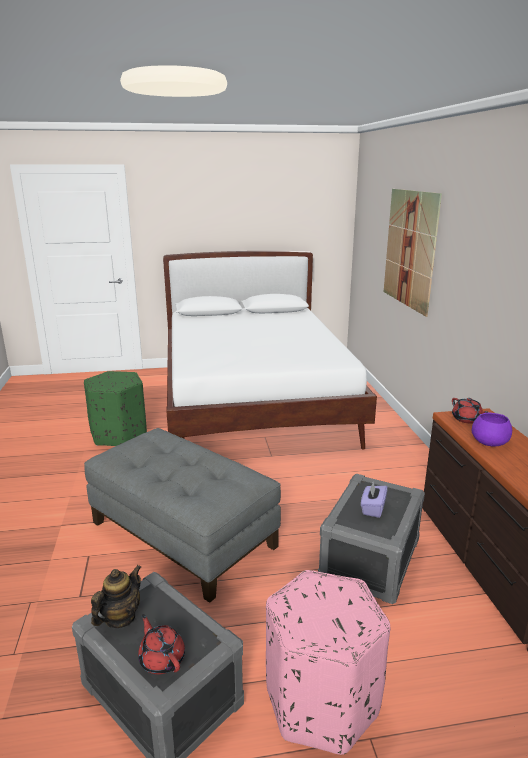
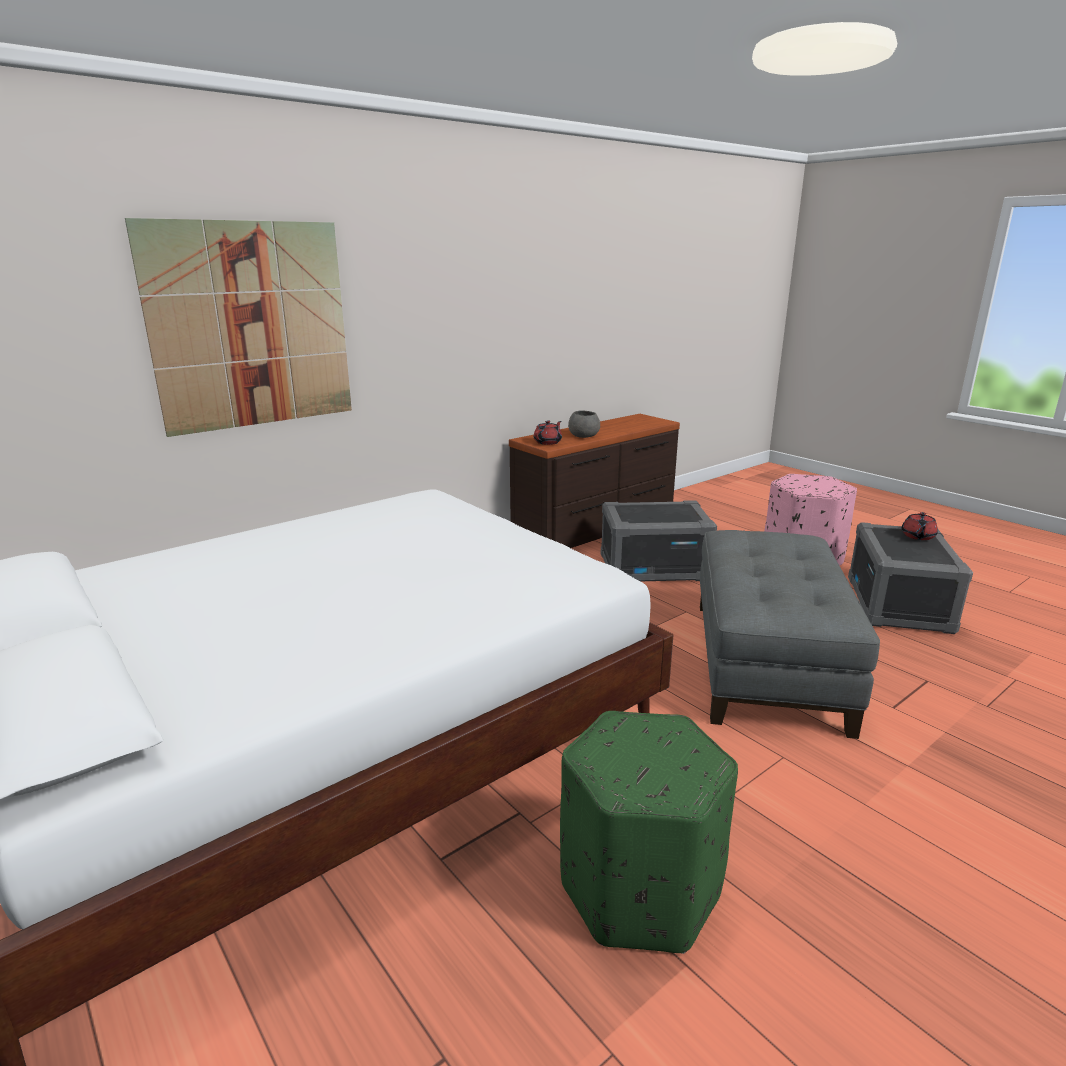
camera: 120 degrees left, 0 degrees up
teapot [91,565,141,628] -> none
purple tissue box [361,482,388,518] -> none
purple bowl [472,413,512,446] -> grey bowl [568,410,600,438]

